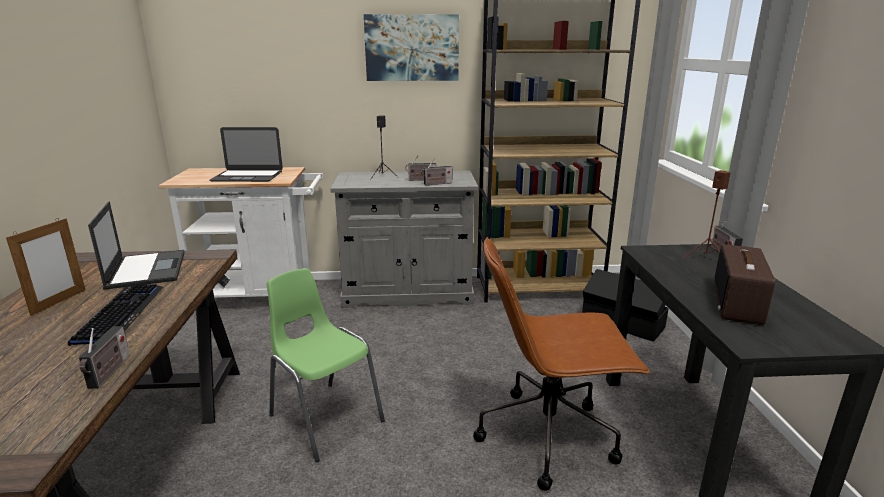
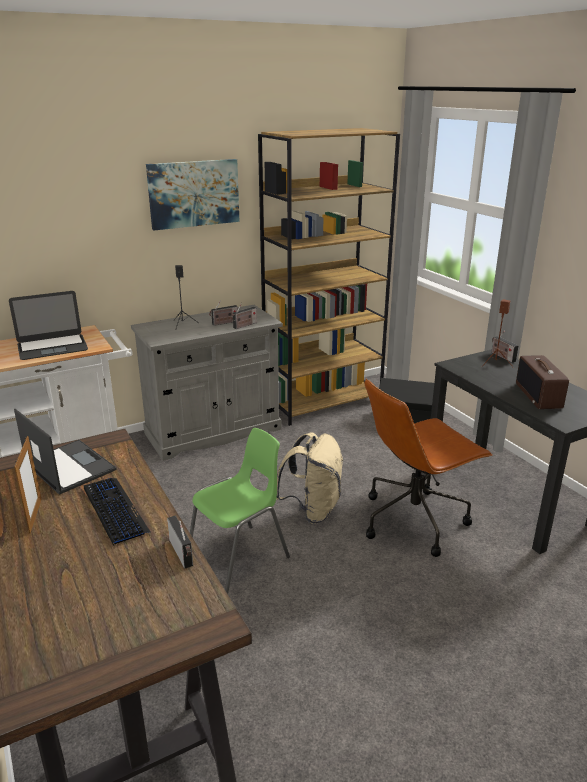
camera: 25 degrees left, 5 degrees up
green chair [267,268,385,462] -> green chair turned 120 degrees clockwise [190,428,290,594]
none -> beige backpack [276,432,343,524]

